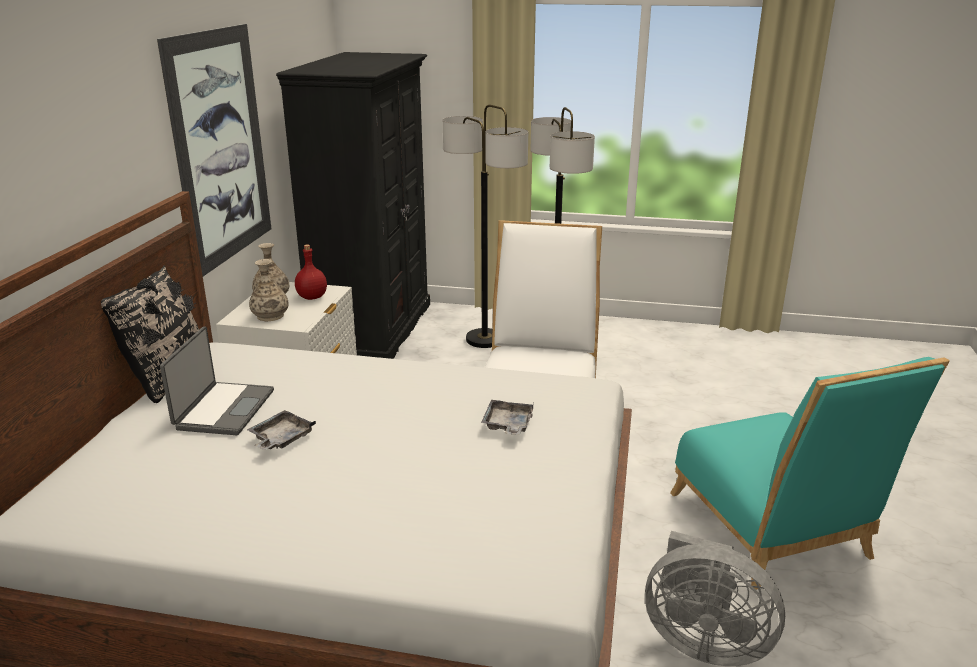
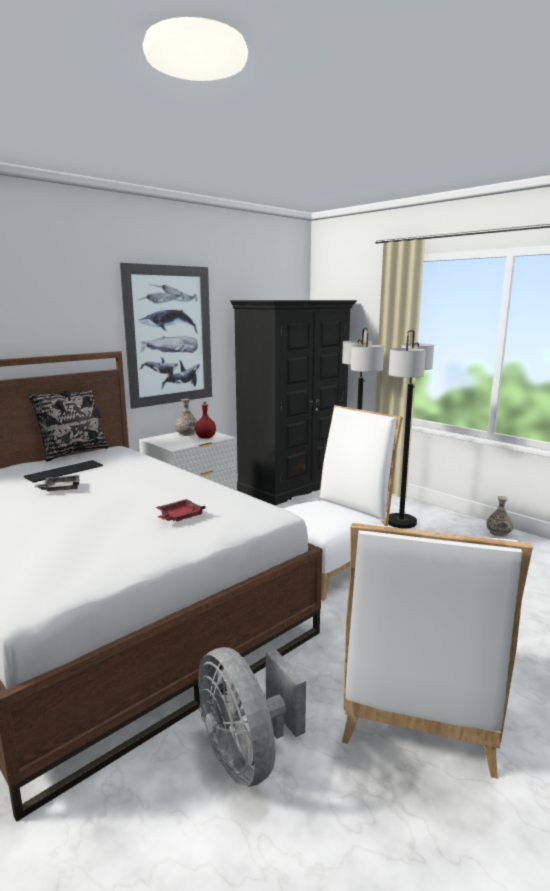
camera: 35 degrees right, 10 degrees down
laptop [160,327,274,435] -> keyboard [24,460,103,483]
vase [249,259,289,321] -> vase moved to [486,496,513,537]
grey tray [481,400,534,435] -> red tray [156,499,206,521]
turquoise chair [670,357,950,590] -> white chair [342,523,533,779]

